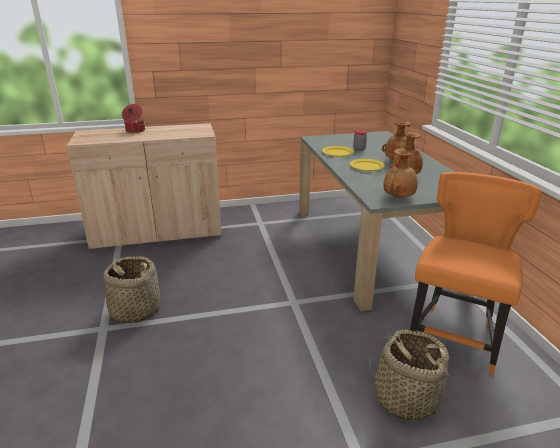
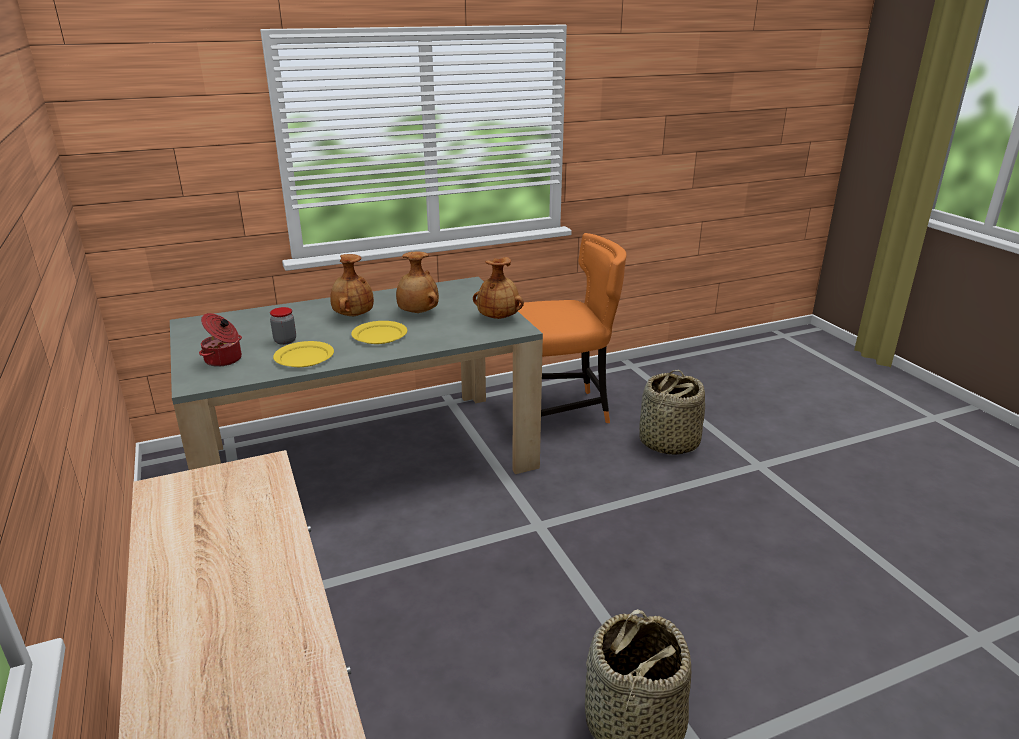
camera: 100 degrees left, 0 degrees up
cooking pot [122,104,145,133] -> cooking pot moved to [199,313,242,367]
orange chair [410,172,542,376] -> orange chair turned 150 degrees clockwise [518,233,627,423]

